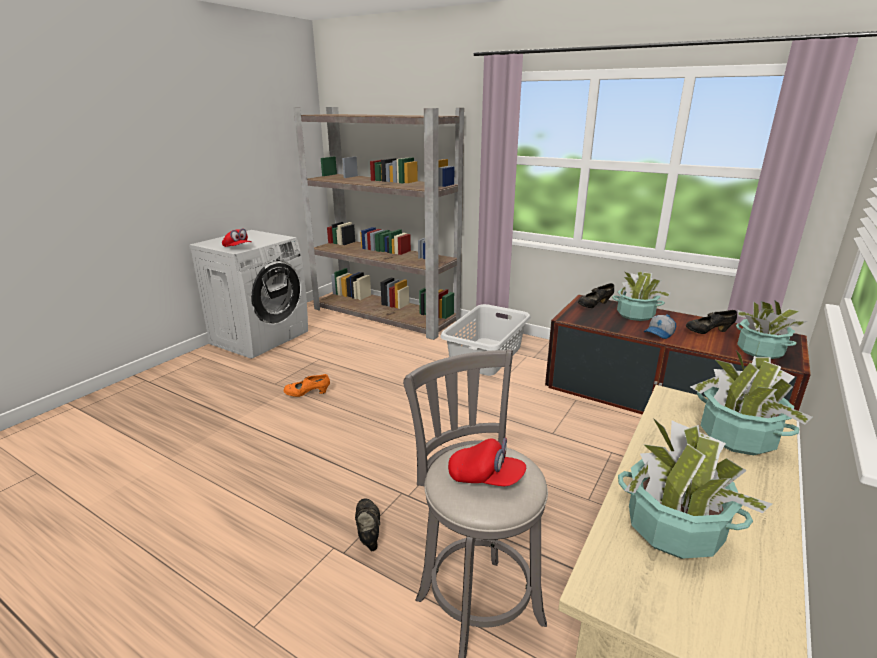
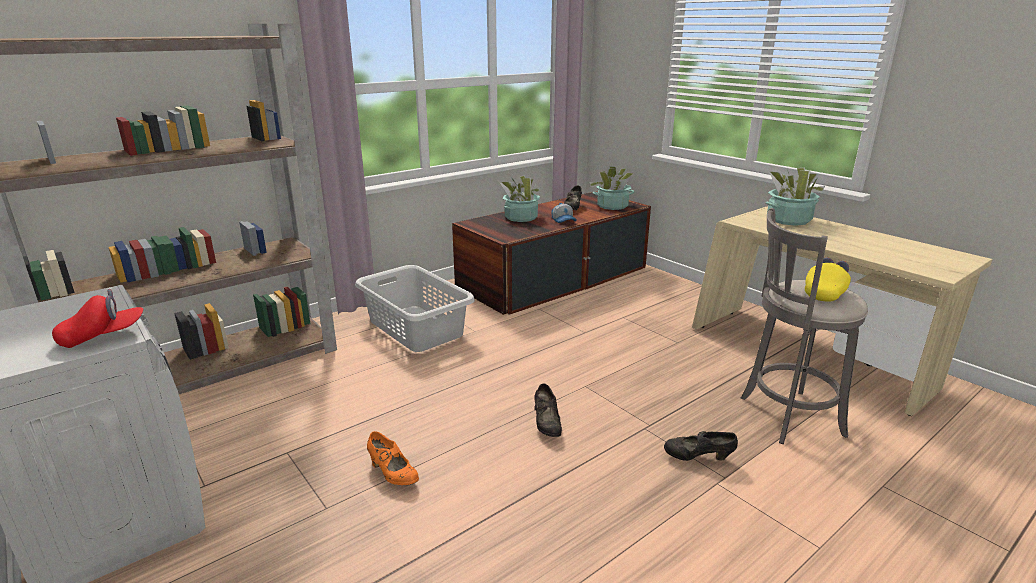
camera: 70 degrees left, 0 degrees up
orange shoe [284,374,330,397] -> orange shoe turned 60 degrees counterclockwise [367,431,419,485]
red cap [448,438,526,486] -> yellow cap [805,258,851,302]
black shoe [578,283,614,308] -> black shoe moved to [534,383,562,437]
potted plant [618,418,772,559] -> none

